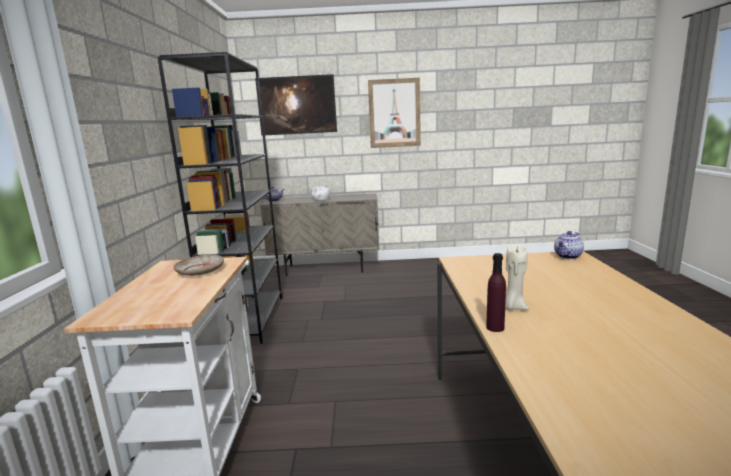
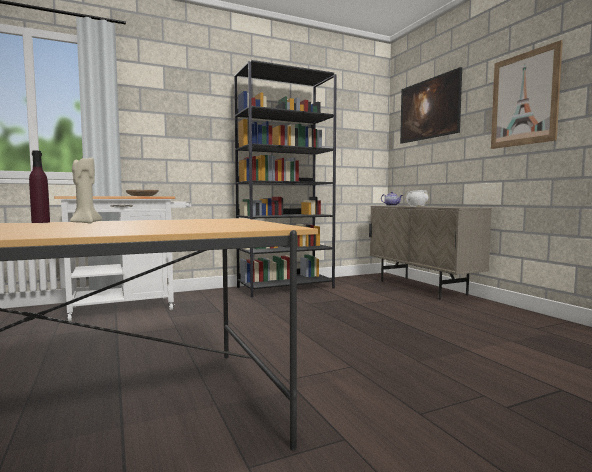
camera: 65 degrees right, 10 degrees down
teapot [554,231,584,259] -> none

